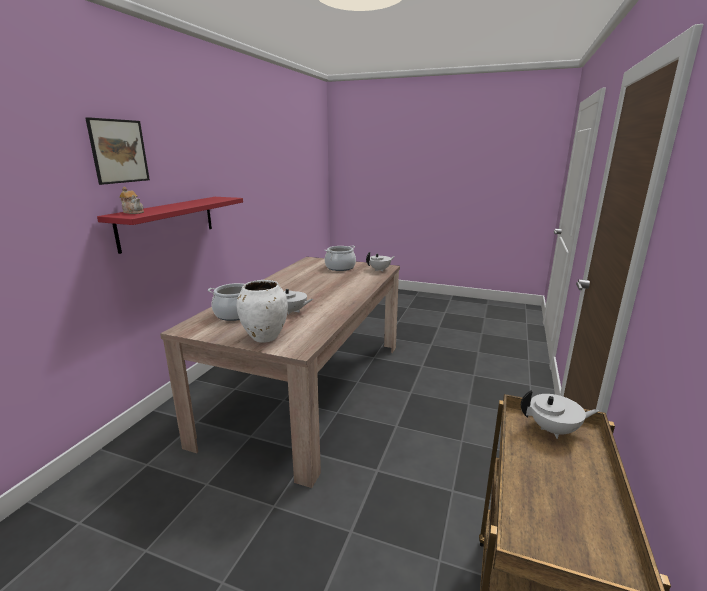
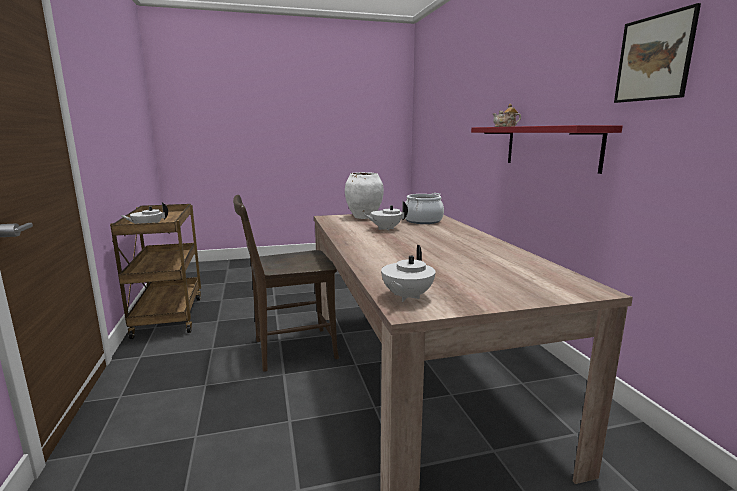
camera: 145 degrees right, 5 degrees down
picture [85,117,150,185] -> picture moved to [614,3,701,103]
cooking pot [325,245,356,271] -> none
none -> brown chair [233,195,339,372]

